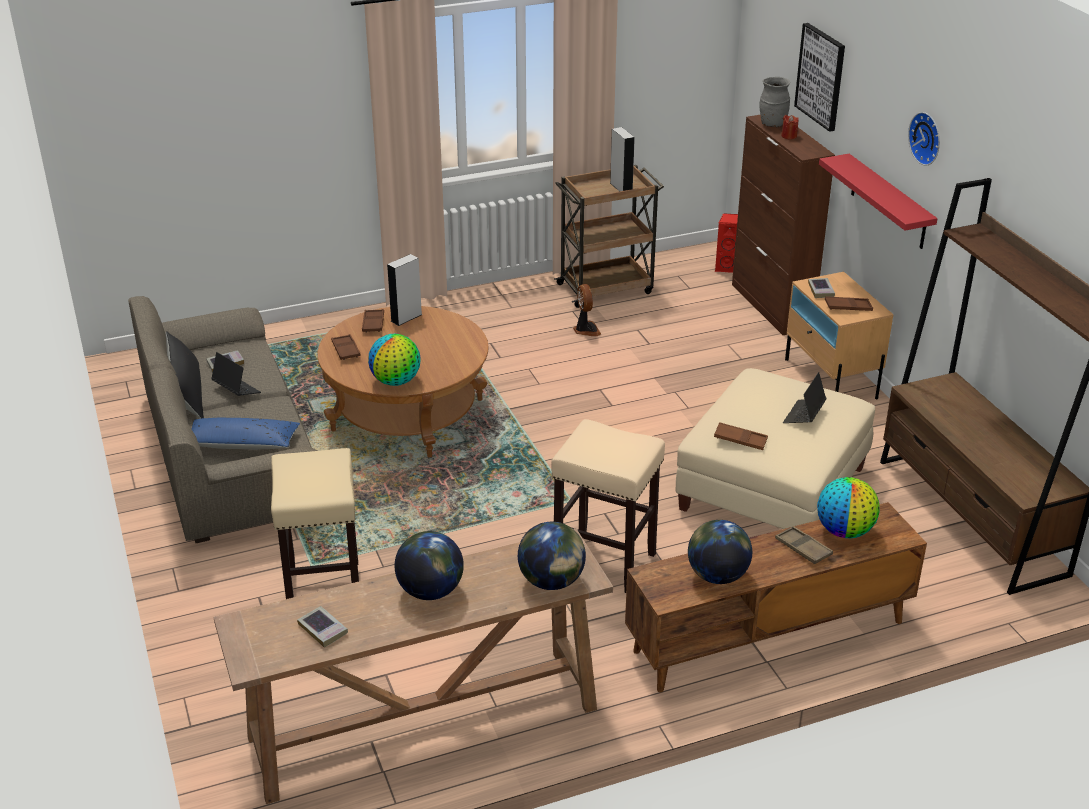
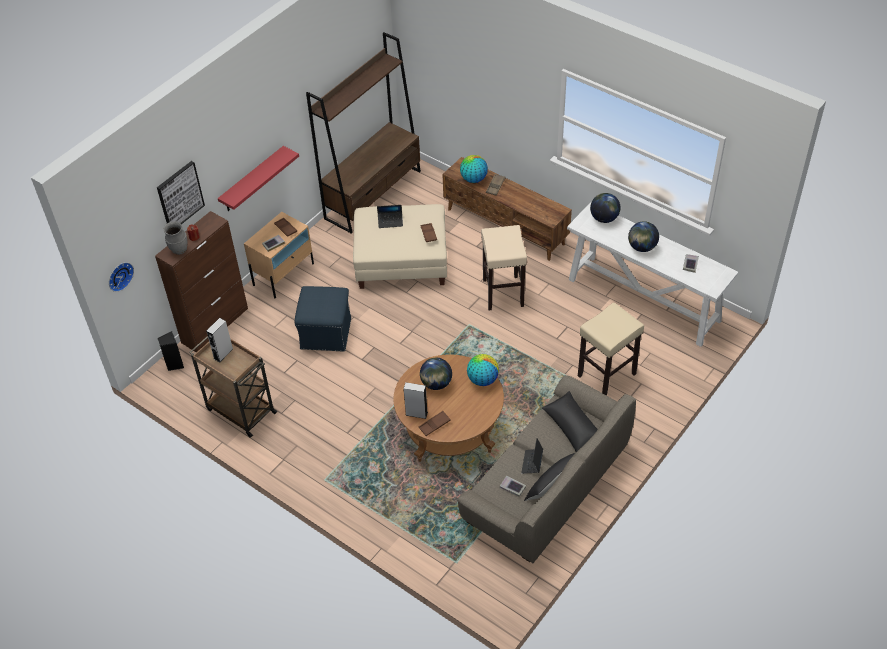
camera: 120 degrees left, 15 degrees up
blue pillow [192,418,300,450] -> black pillow [542,391,598,452]
brown console table [214,529,613,804] -> white console table [567,202,738,347]
brown tray [331,334,361,360] -> none
fan [573,284,601,336] -> none
globe [688,520,752,584] -> globe moved to [420,358,452,390]
red speaker [715,213,738,273] -> black speaker [158,331,184,371]
wall clock [908,112,940,166] -> wall clock moved to [109,262,134,292]
none -> blue ottoman [294,286,352,352]

